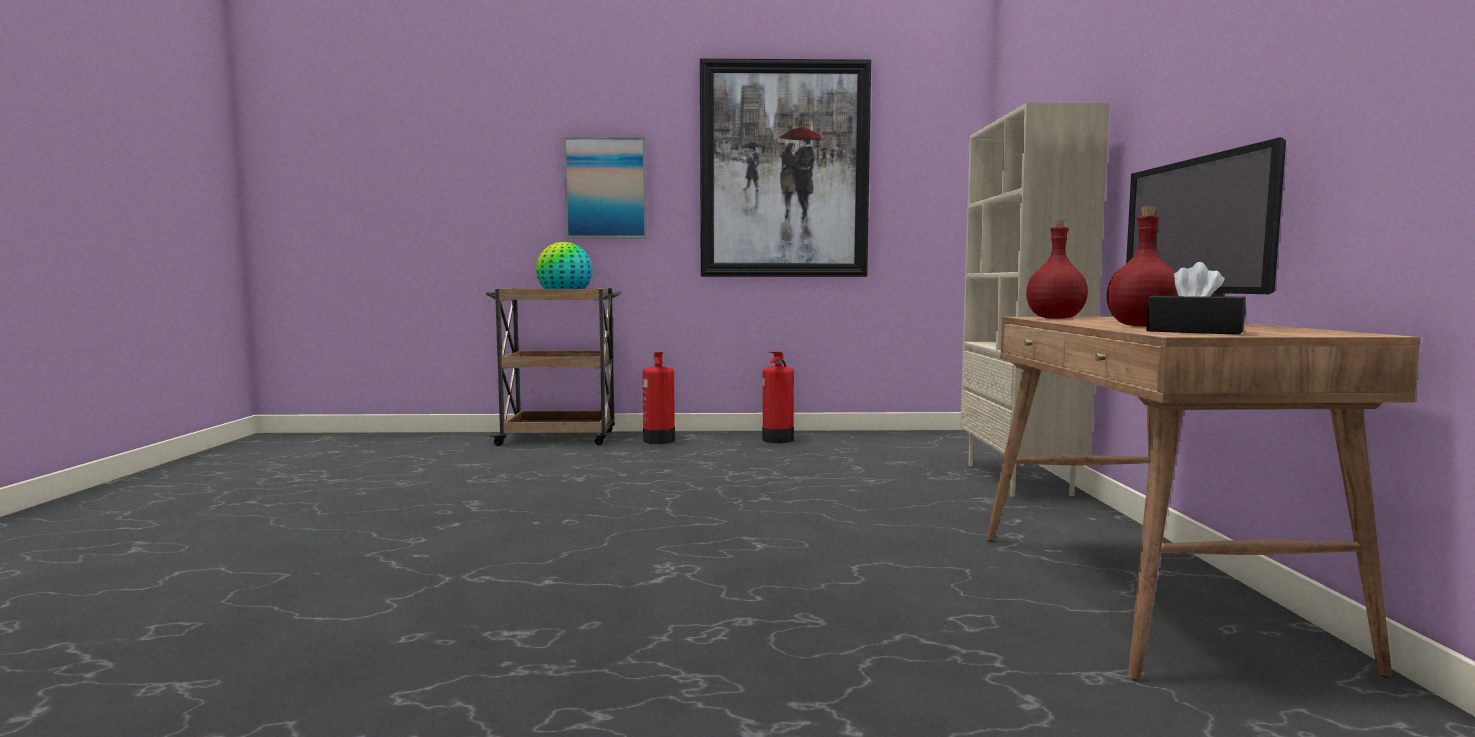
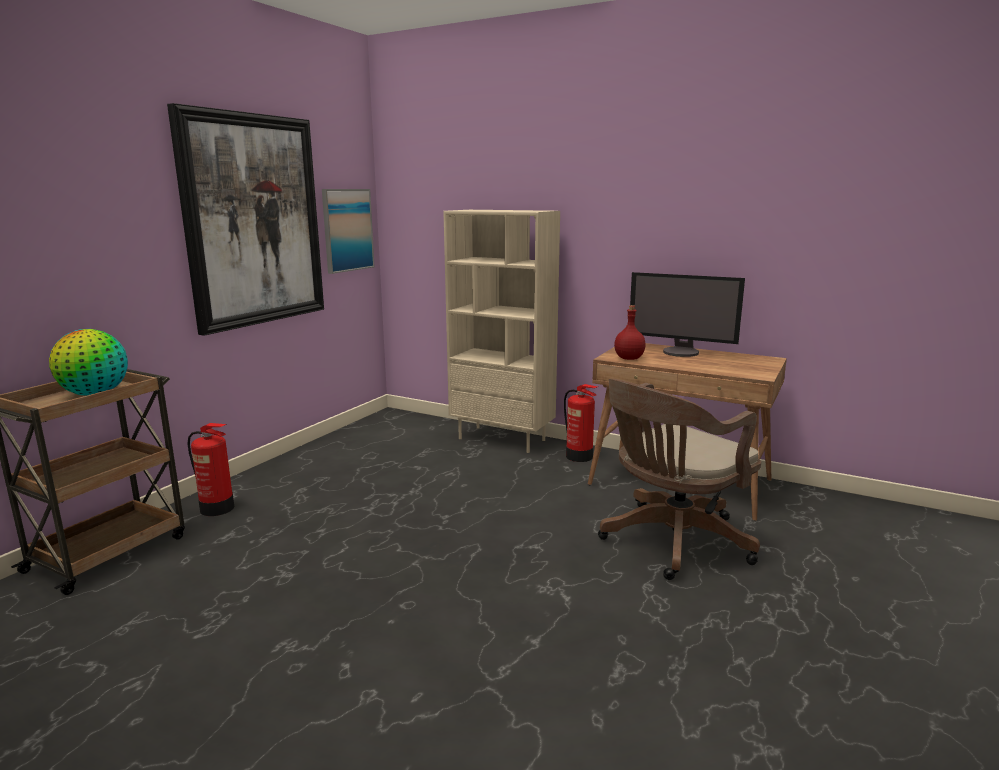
camera: 60 degrees left, 10 degrees up
picture [564,137,647,238] -> picture moved to [322,189,375,274]
fire extinguisher [762,351,794,443] -> fire extinguisher moved to [564,384,597,462]
red bottle [1106,206,1178,327] -> none
black tissue box [1146,262,1246,335] -> none
none -> brown office chair [598,379,761,580]

